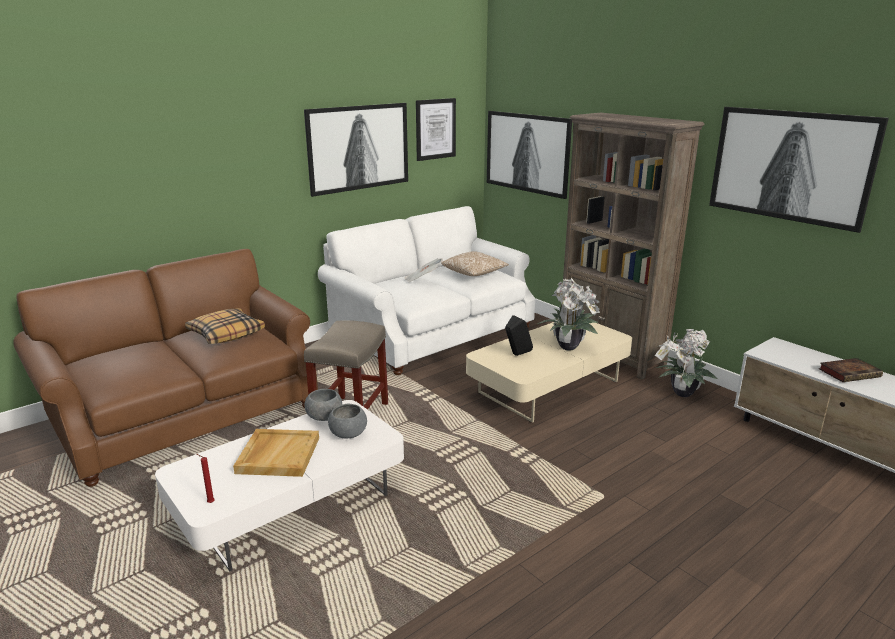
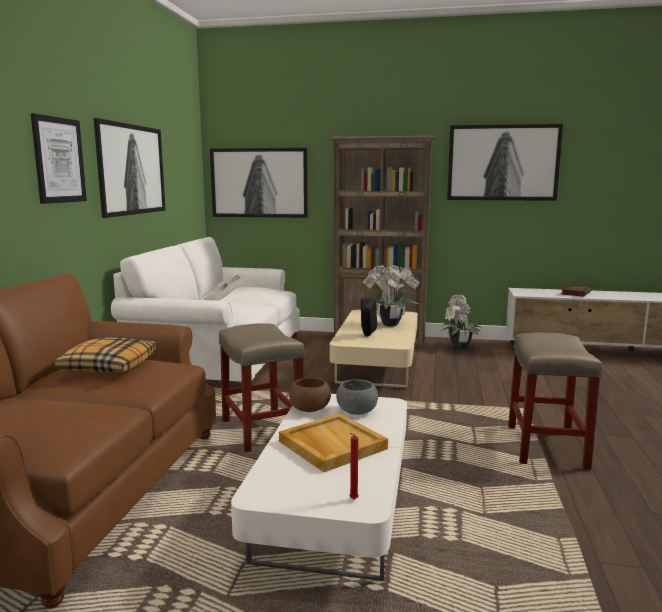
camera: 40 degrees left, 10 degrees down
grey bowl [304,389,342,421] -> brown bowl [289,378,331,412]
picture [416,98,456,161] -> picture moved to [31,113,87,204]
pillow [441,251,509,276] -> none
none -> beige stool [508,332,602,470]

